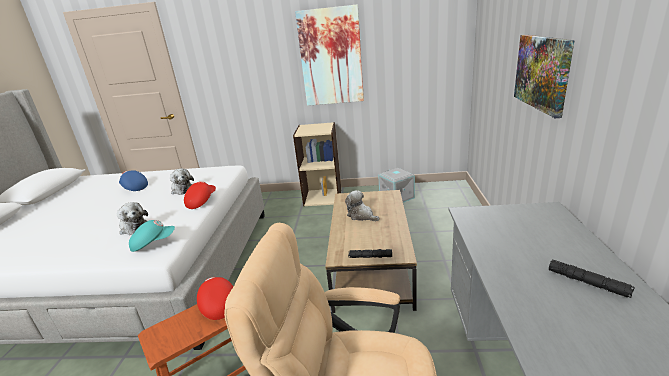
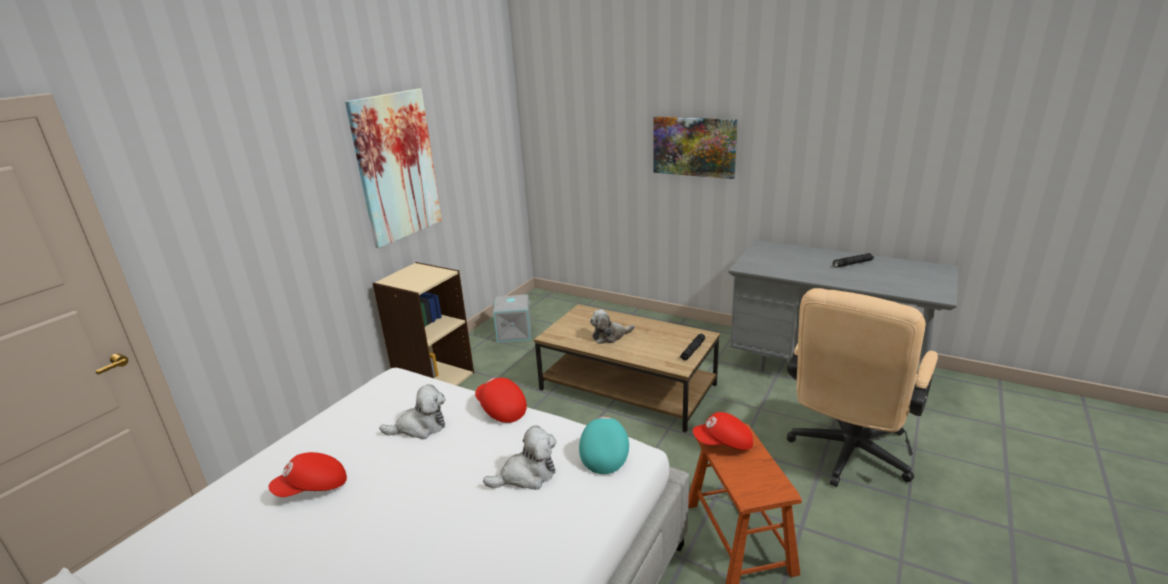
camera: 65 degrees left, 0 degrees up
blue cap [119,170,148,191] -> red cap [269,452,347,497]

